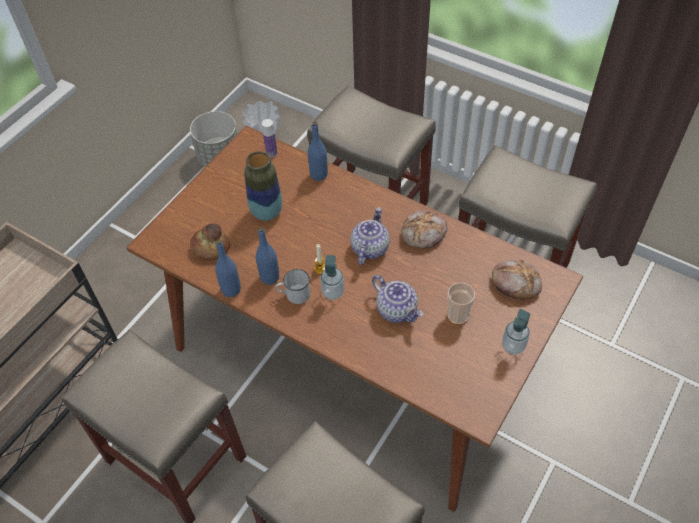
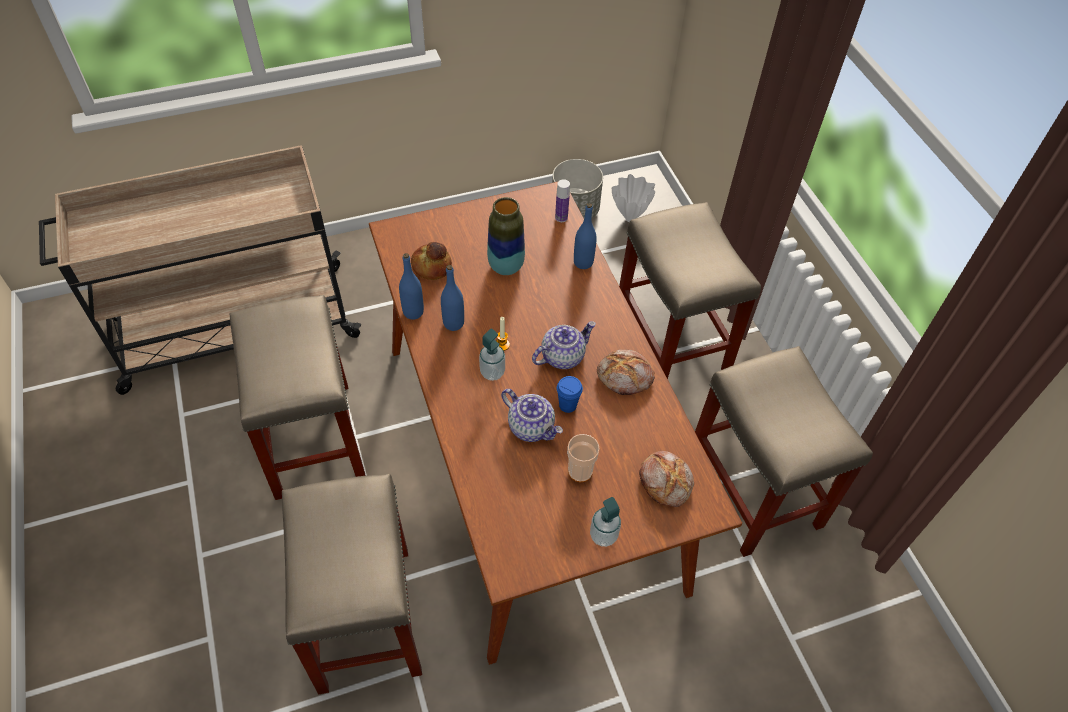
camera: 35 degrees right, 0 degrees up
white mug [275,269,310,304] -> none
teapot [372,275,423,323] -> teapot turned 45 degrees counterclockwise [501,389,563,442]
none -> blue cup [557,376,583,413]

